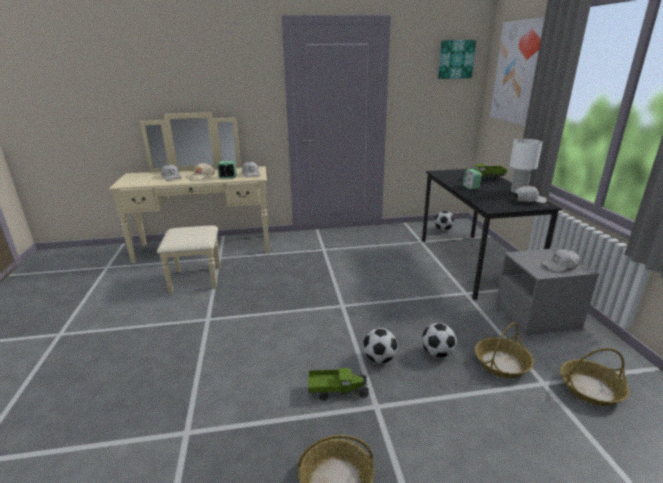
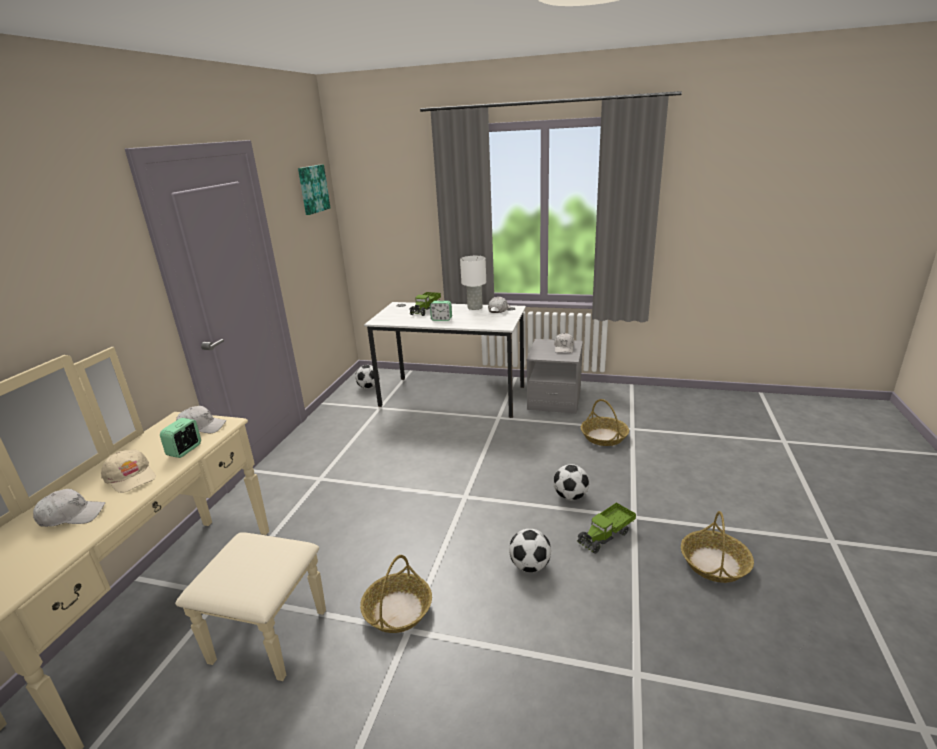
camera: 65 degrees left, 0 degrees up
toy truck [308,368,369,401] -> toy truck turned 150 degrees counterclockwise [577,502,636,554]
black desk [422,168,563,300] -> white desk [364,302,526,418]
football [422,323,457,357] -> football moved to [509,529,551,572]
picture [490,17,545,126] -> none
basket [560,348,630,406] -> basket moved to [360,555,432,633]

